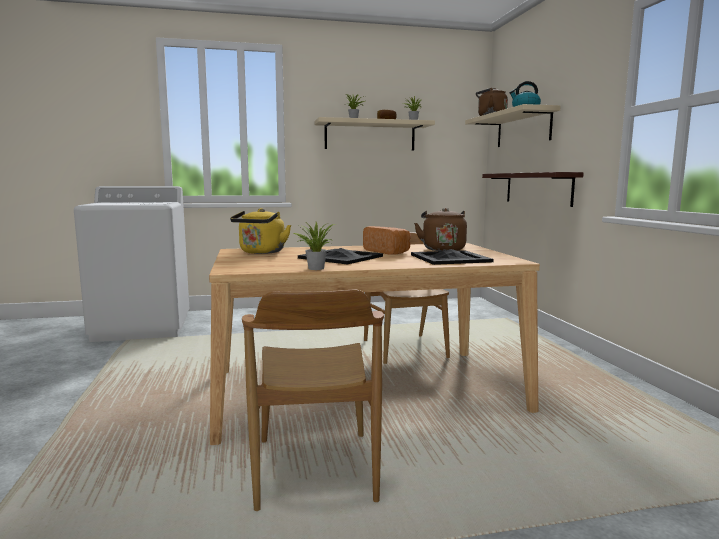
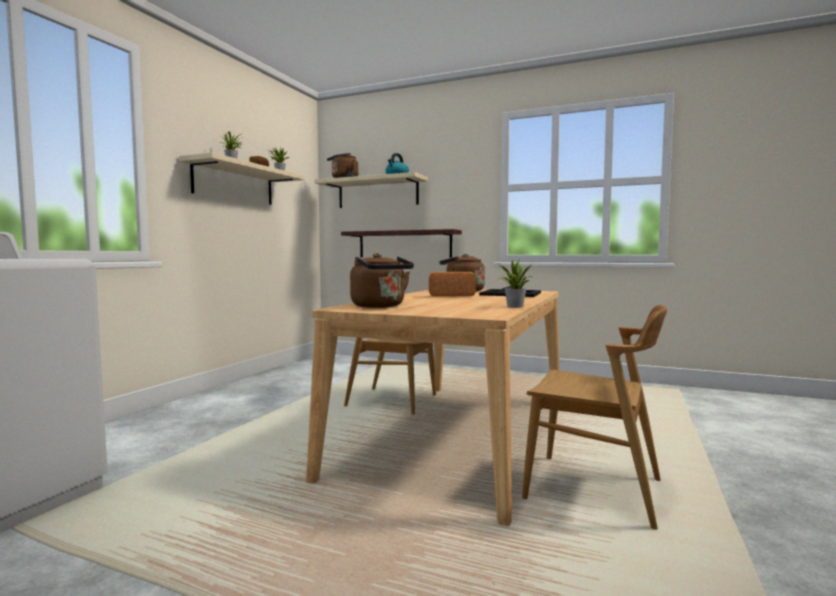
camera: 55 degrees left, 5 degrees down
yellow kettle [230,208,291,254] -> brown kettle [350,253,414,308]
black tray [298,248,383,265] -> none

